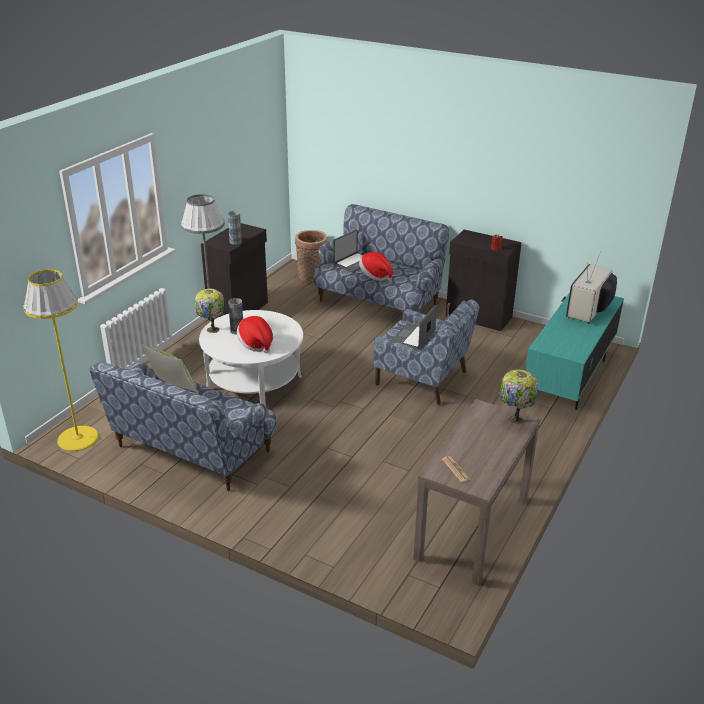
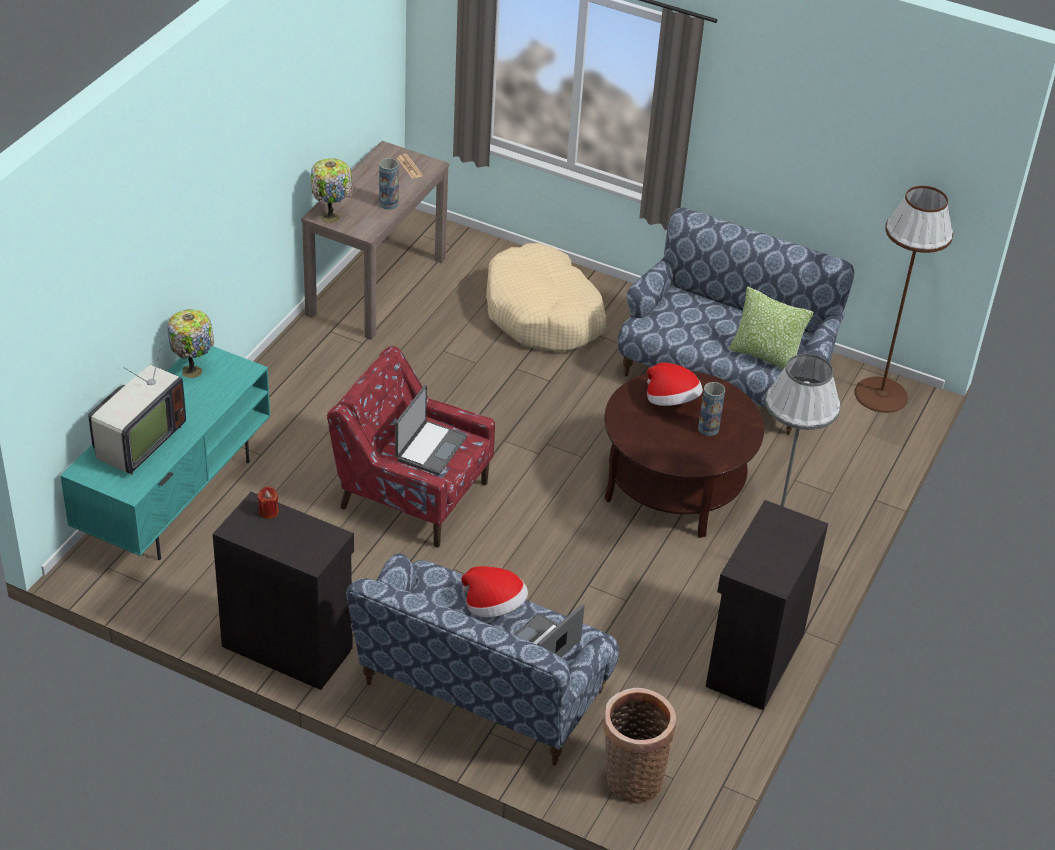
camera: 175 degrees right, 10 degrees up
yellow floor lamp [23,269,99,451] -> brown floor lamp [855,186,953,413]
table lamp [195,289,224,333] -> table lamp moved to [167,309,214,378]
white coffee table [199,310,303,407] -> brown coffee table [604,371,764,538]
vase [227,211,242,245] -> vase moved to [379,158,399,210]
blue armchair [373,299,480,405] -> red armchair [327,346,495,547]
none -> beige dog bed [486,243,606,352]

